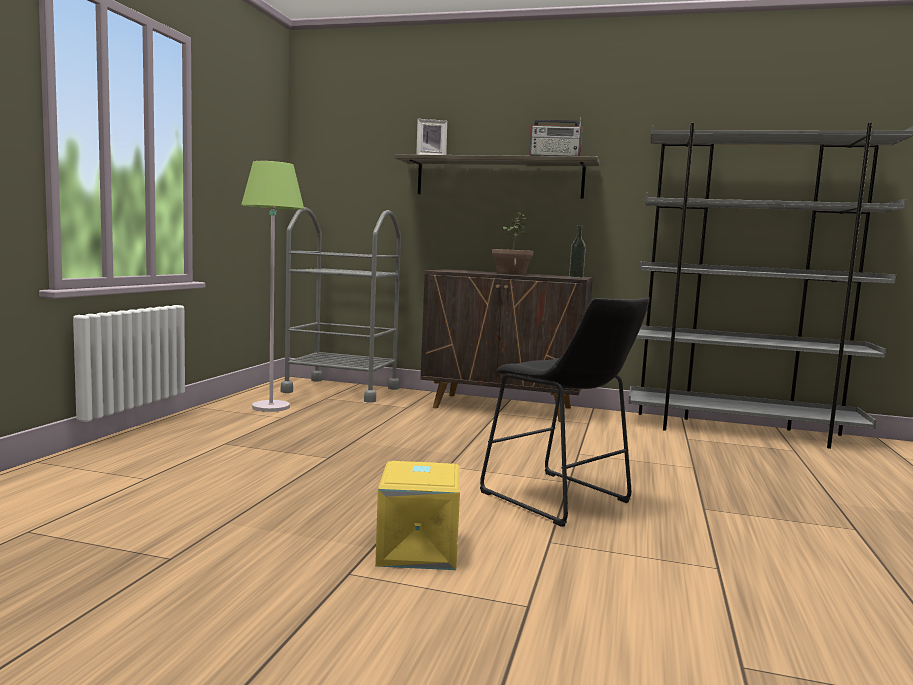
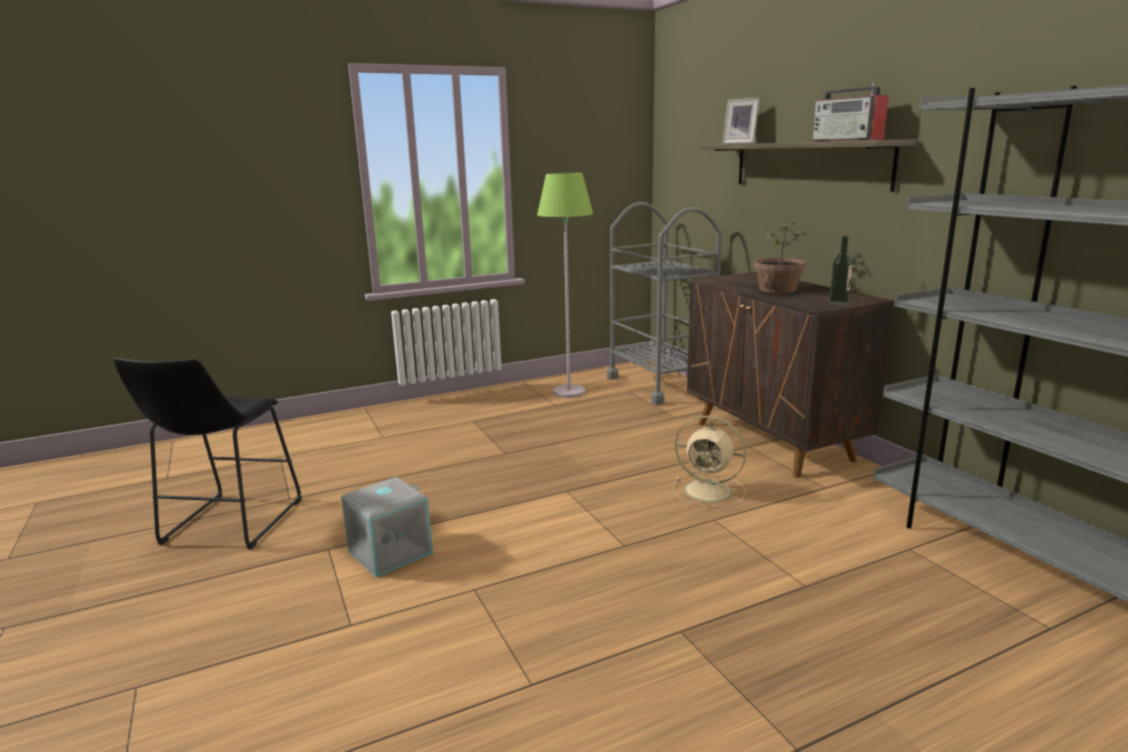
camera: 50 degrees right, 10 degrees up
yellow storage box [375,461,460,570] -> grey storage box [341,477,433,577]
black stool [480,297,650,527] -> black stool moved to [113,358,301,550]
none -> beige fan [673,416,746,508]

